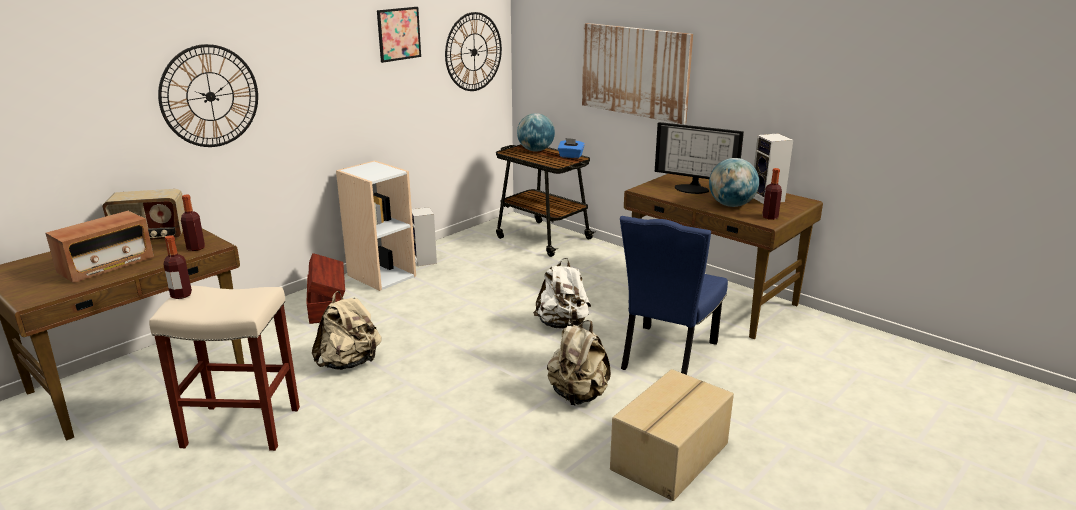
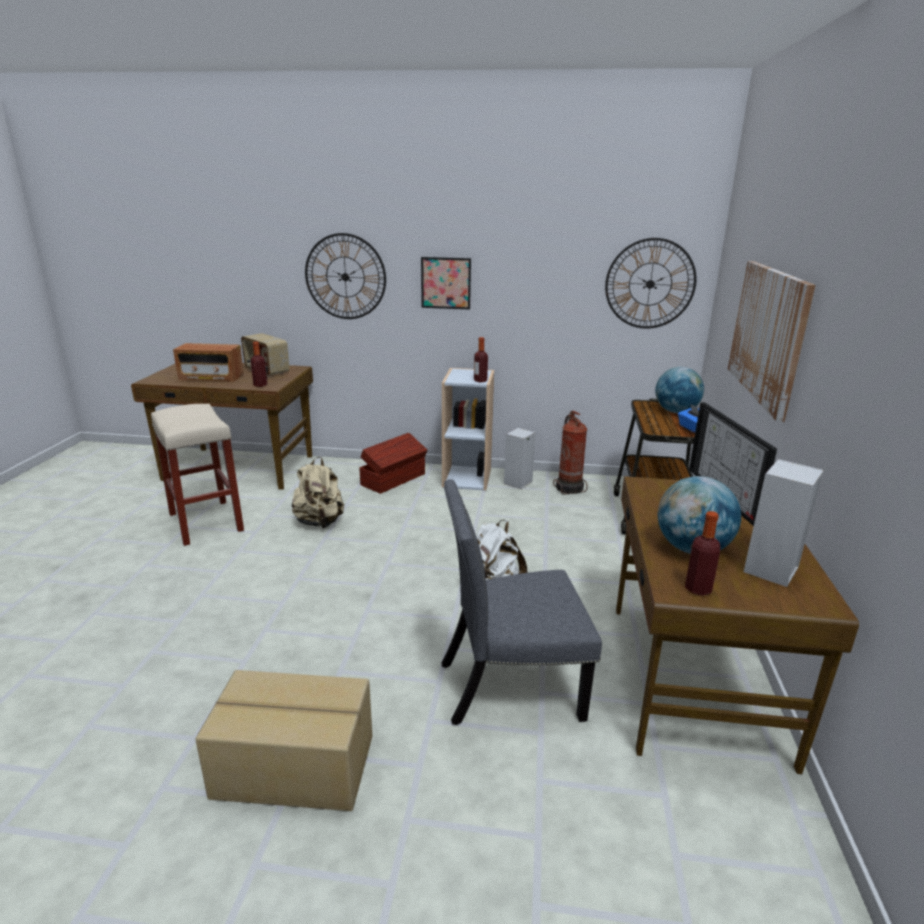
camera: 55 degrees right, 0 degrees up
bottle [163,235,192,299] -> bottle moved to [474,337,488,382]
picture [377,7,421,63] -> picture moved to [421,257,471,309]
beige backpack [547,320,611,406] -> none
blue chair [620,216,728,375] -> grey chair [441,479,602,725]
none -> fire extinguisher [553,411,588,495]

